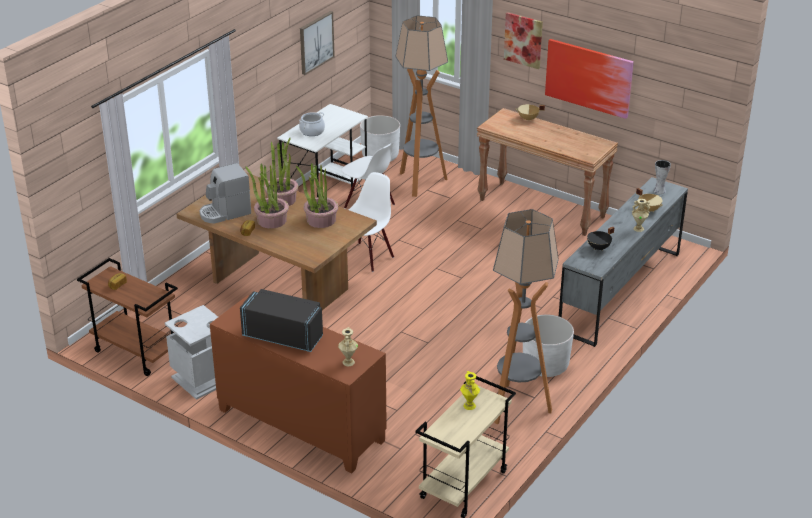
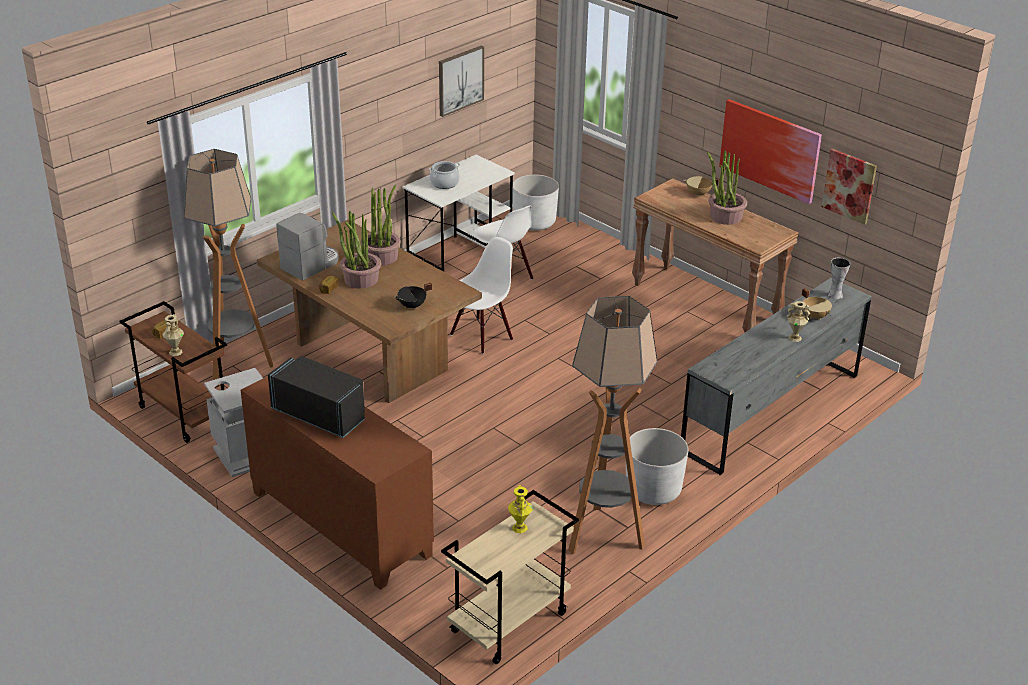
camera: 10 degrees right, 0 degrees up
coffee machine [200,163,251,224] -> coffee machine turned 150 degrees clockwise [276,213,339,281]
potted plant [296,163,338,228] -> potted plant moved to [707,150,747,225]
beige vase [338,327,358,366] -> beige vase moved to [162,314,184,356]
floor lamp [395,15,448,197] -> floor lamp moved to [183,149,273,387]
picture [504,12,543,69] -> picture moved to [822,149,877,225]
black cooking pot [587,227,615,251] -> black cooking pot moved to [394,283,432,310]

